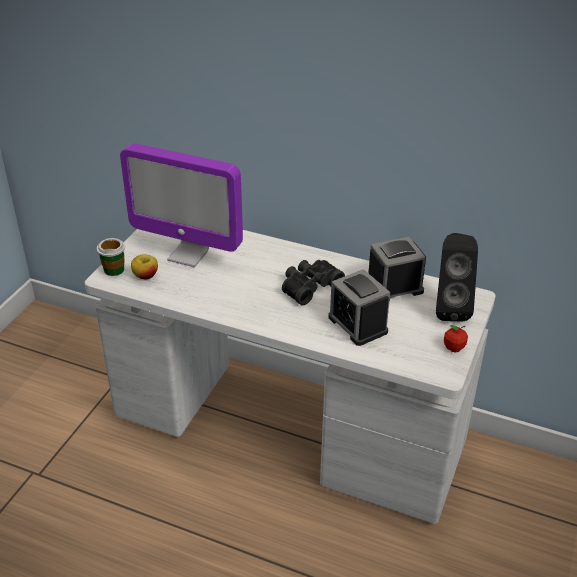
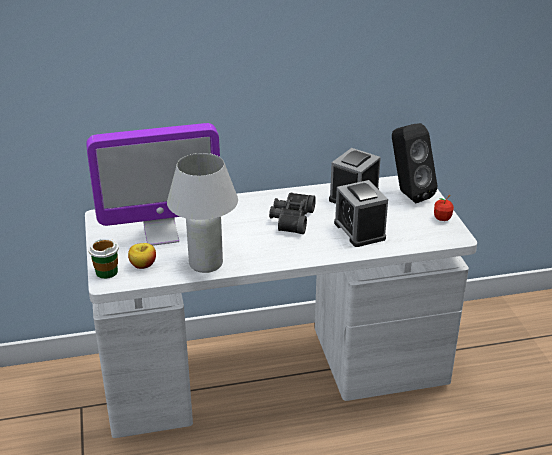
camera: 35 degrees left, 5 degrees down
alarm clock [328,269,390,346] -> alarm clock turned 45 degrees clockwise [334,180,388,247]
none -> white table lamp [167,153,238,273]

